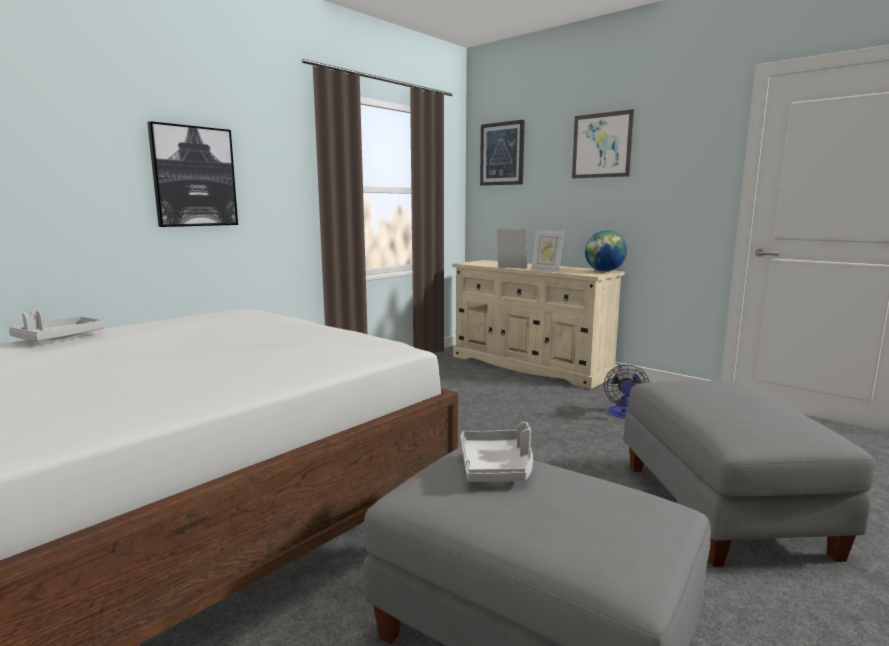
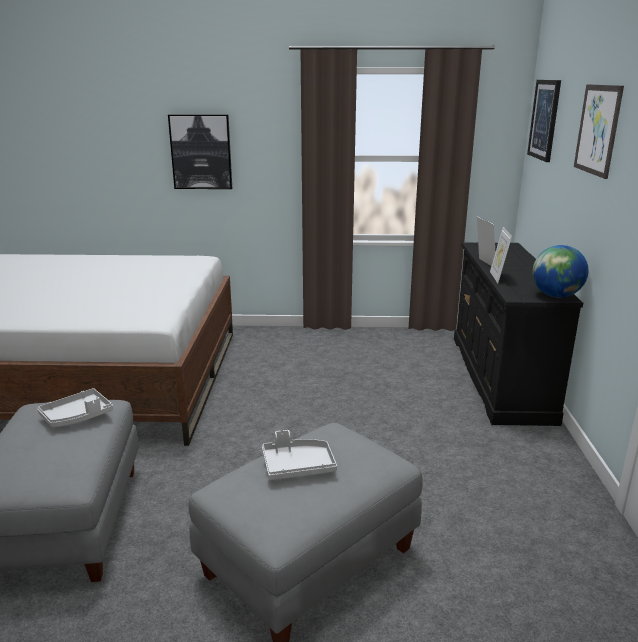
camera: 50 degrees right, 10 degrees up
grey tray [9,311,105,341] -> grey tray moved to [262,430,337,480]
beige dresser [452,260,625,389] -> black dresser [454,242,583,426]
fan [604,365,649,418] -> none

